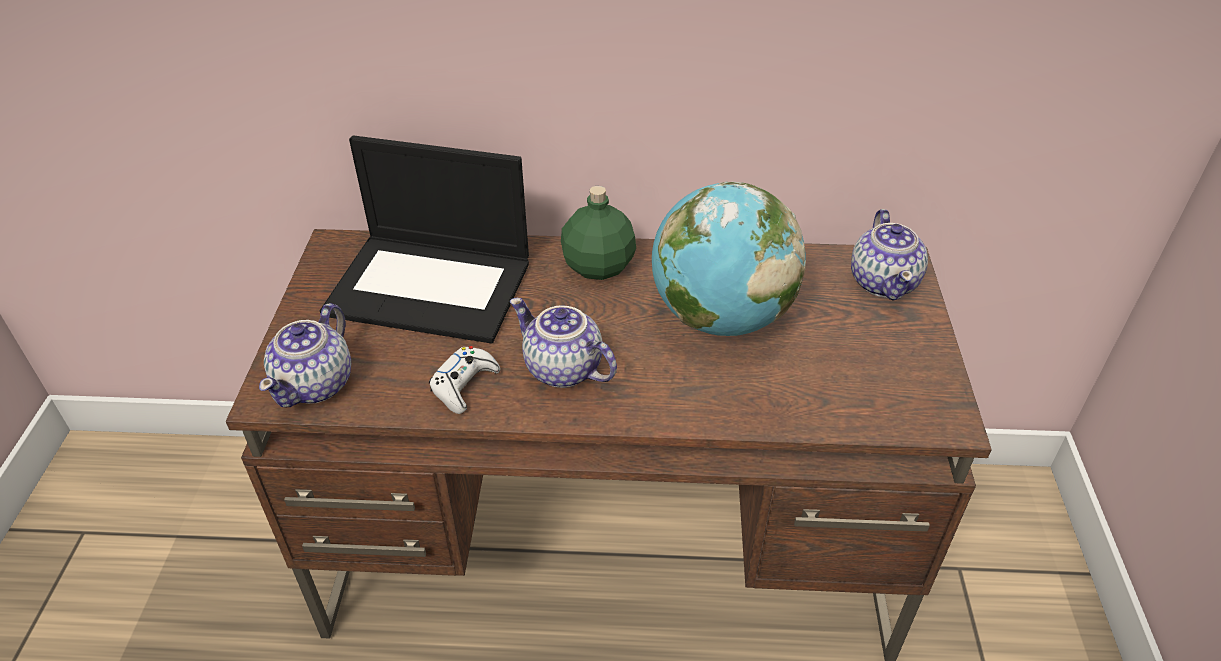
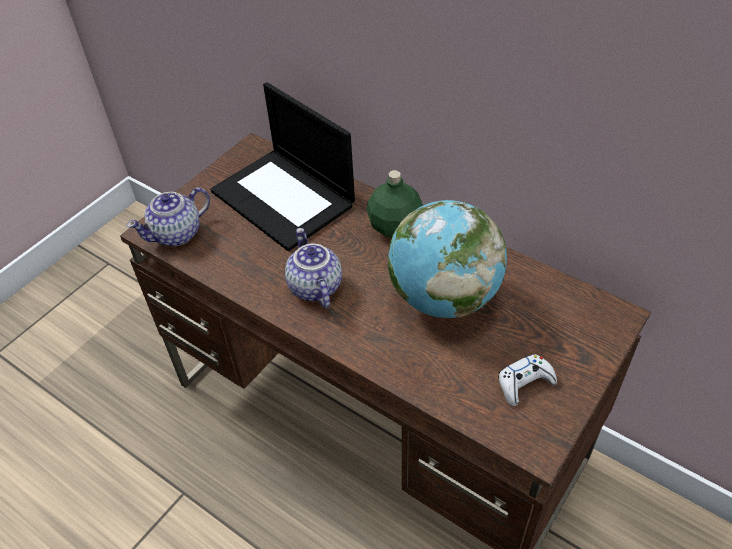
camera: 35 degrees right, 5 degrees up
white game controller [429,346,500,414] -> white game controller moved to [498,354,557,406]
teapot [851,209,928,301] -> none

